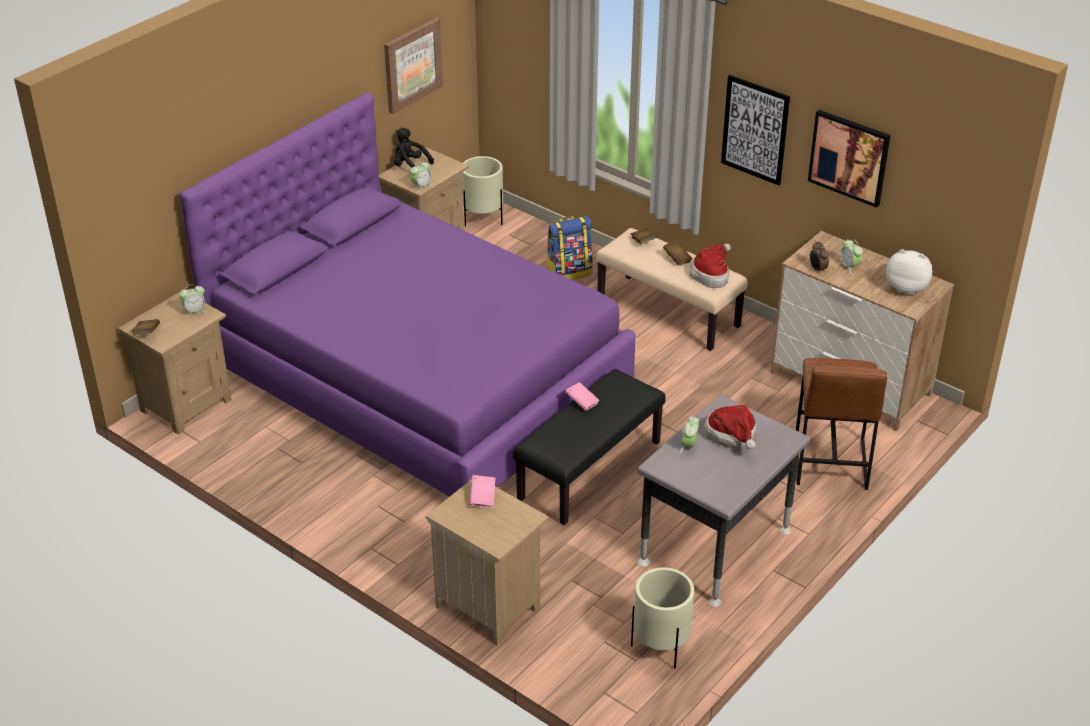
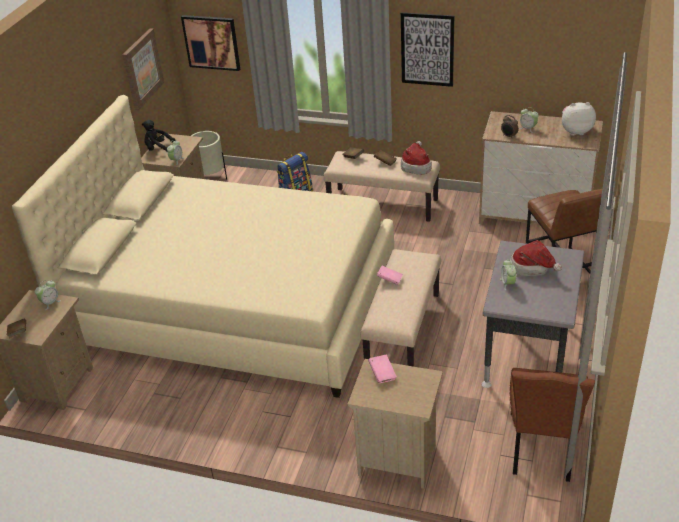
camera: 20 degrees left, 0 degrees up
purple bed [179,93,635,497] -> beige bed [12,95,394,398]
black bench [513,369,666,525] -> beige bench [360,249,441,367]
beige planter [631,567,694,669] -> brown chair [510,368,595,482]
picture [808,110,890,208] -> picture moved to [181,15,240,71]

